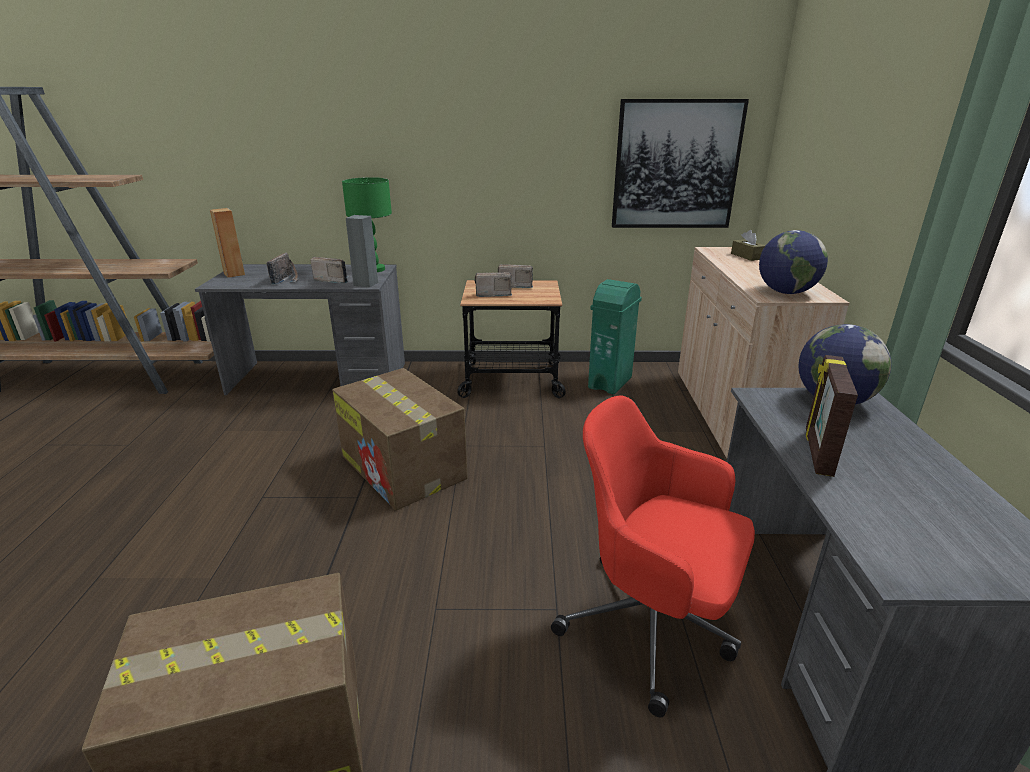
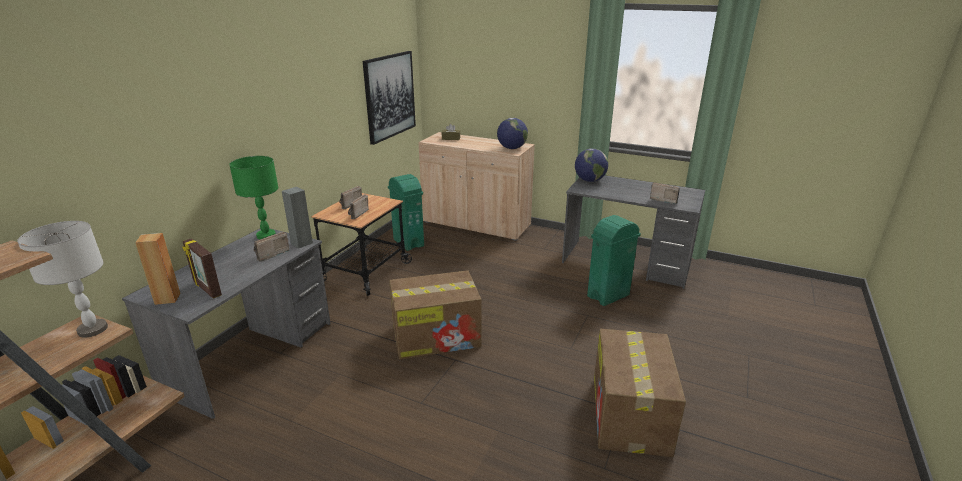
camera: 65 degrees left, 0 degrees up
radio [266,252,299,285] -> radio moved to [650,182,680,204]
red office chair [551,395,755,718] -> green trash can [587,215,641,306]
picture frame [806,355,858,477] -> picture frame moved to [182,238,222,299]
none -> grey table lamp [17,221,108,338]

